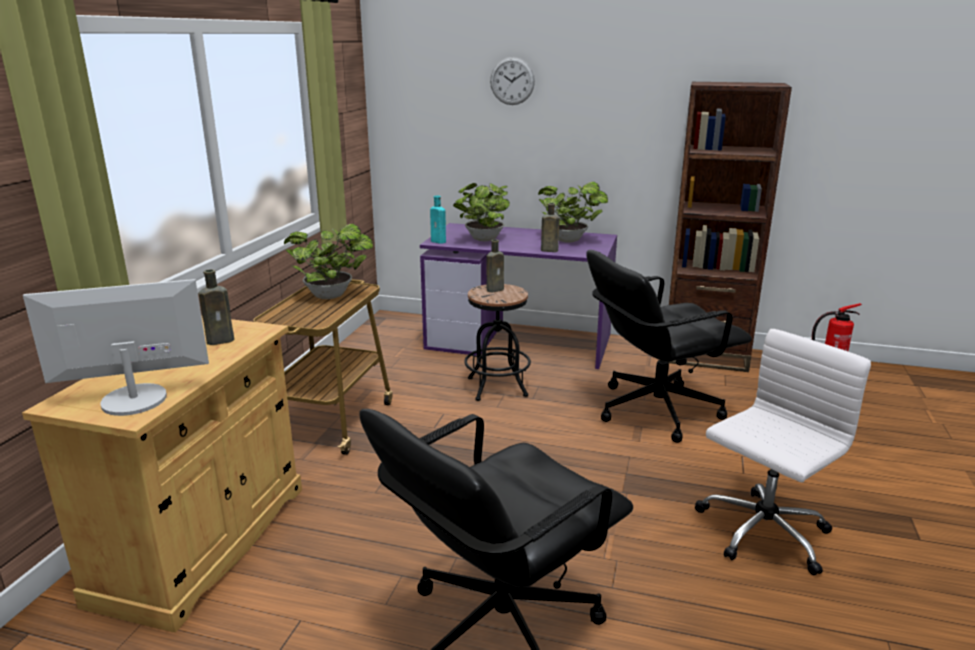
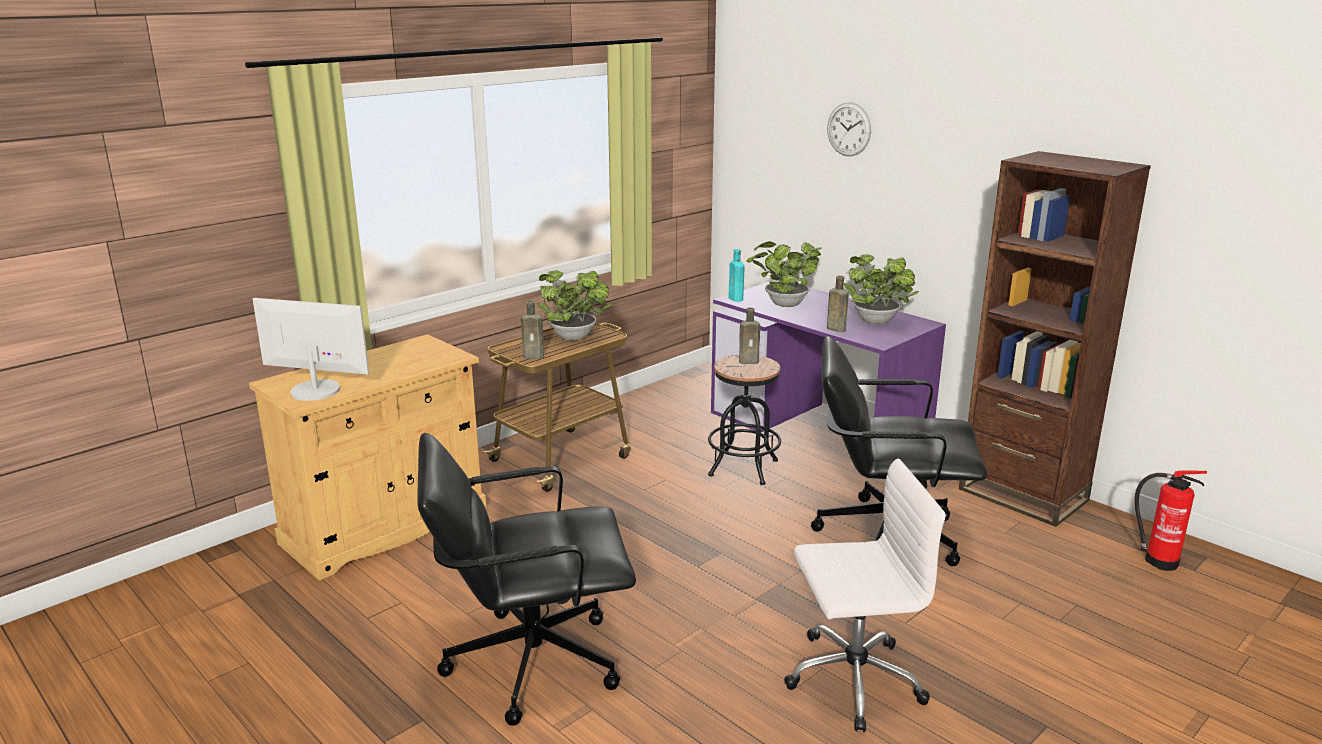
camera: 30 degrees right, 0 degrees up
brown bottle [199,269,234,345] -> brown bottle moved to [521,300,544,359]

